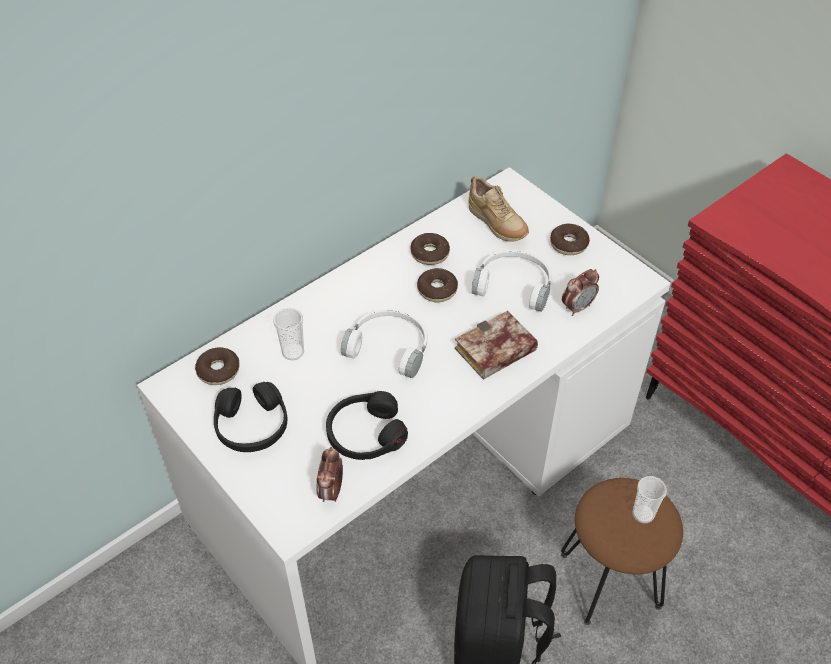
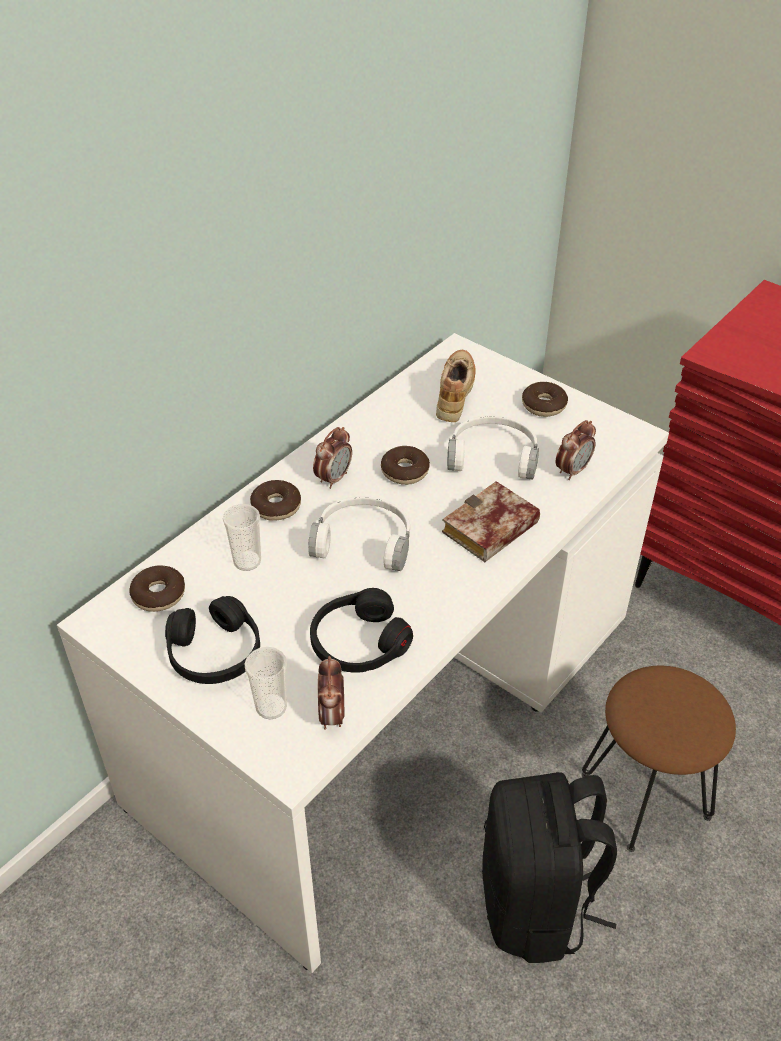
camera: 10 degrees left, 5 degrees down
donut [410,233,450,265] -> donut moved to [250,480,301,521]
beige shoe [469,176,529,242] -> beige shoe turned 120 degrees counterclockwise [436,350,476,422]
cup [632,476,667,523] -> cup moved to [244,647,287,719]
none -> alarm clock [313,427,352,489]

